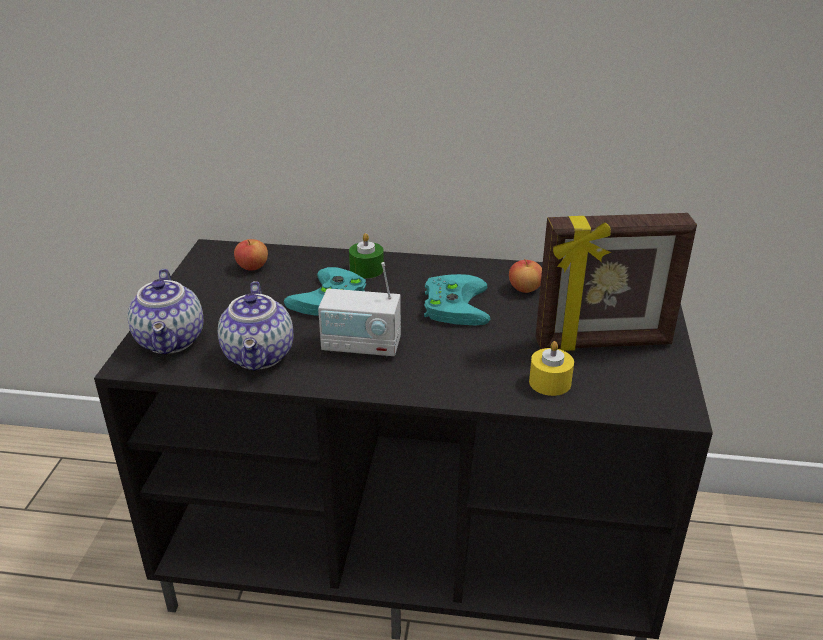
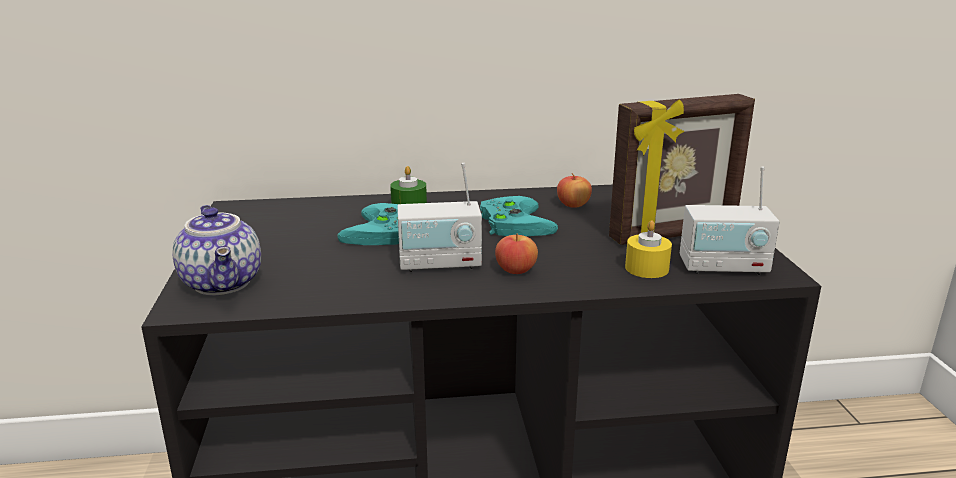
camera: 15 degrees left, 10 degrees down
teapot [218,281,293,371] -> none
apple [234,239,268,271] -> apple moved to [495,234,538,274]
none -> radio [680,167,780,275]

